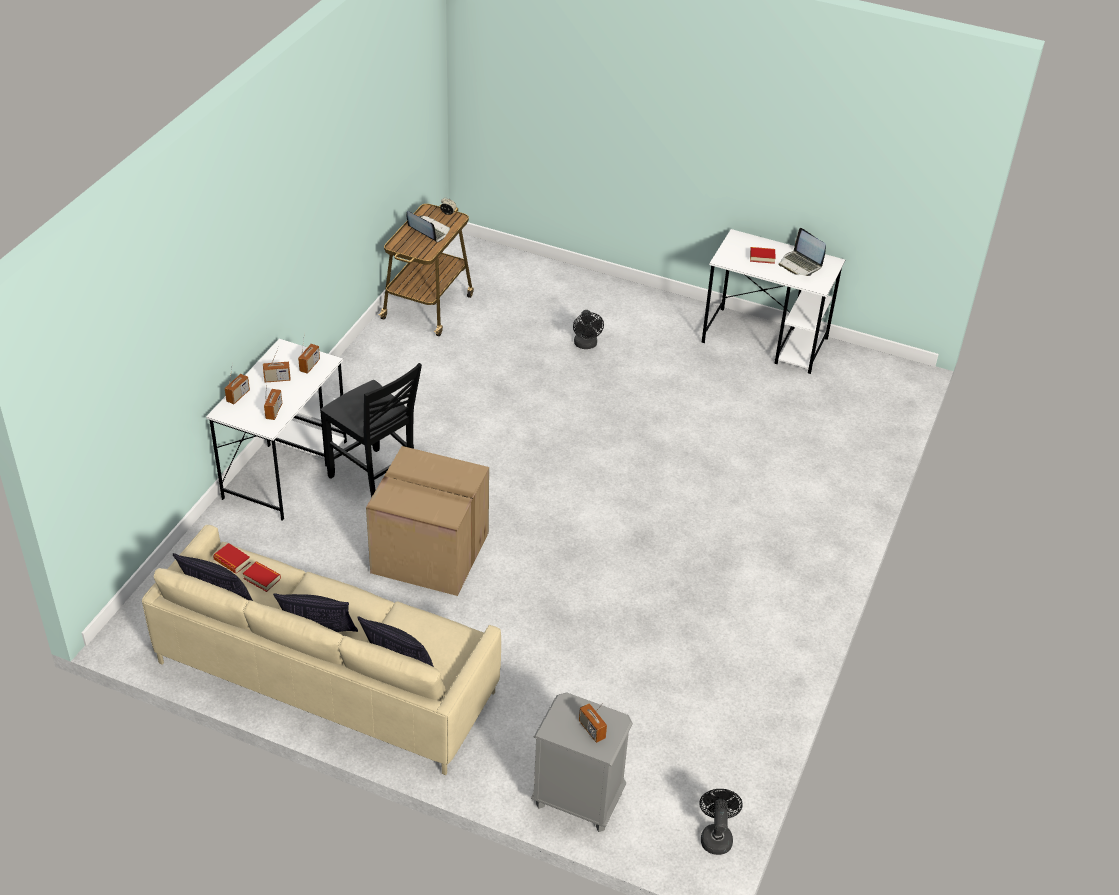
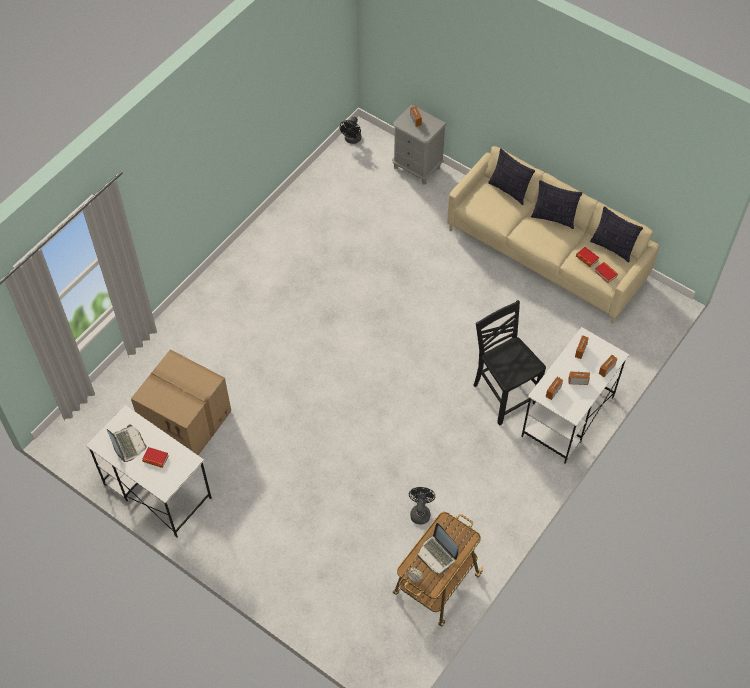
camera: 165 degrees left, 15 degrees up
cardboard box [366,446,489,596] -> cardboard box moved to [131,349,231,455]
black fan [573,310,604,349] -> black fan moved to [409,487,436,524]

